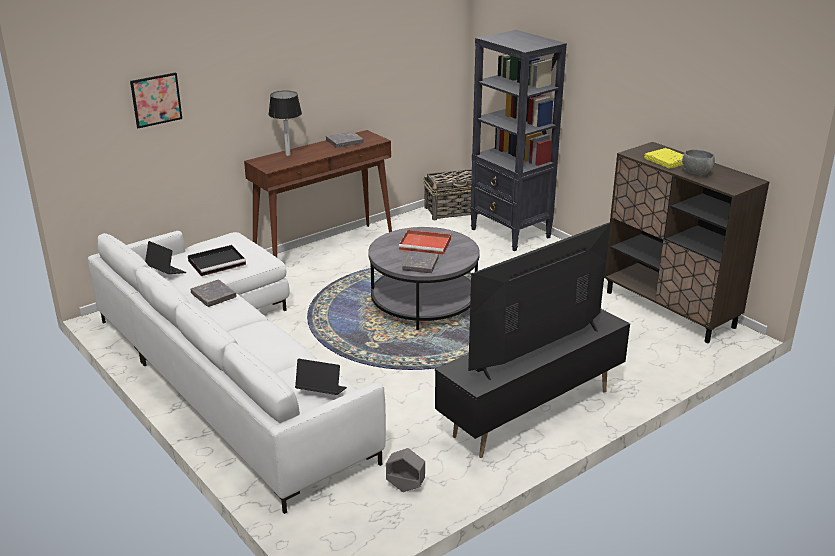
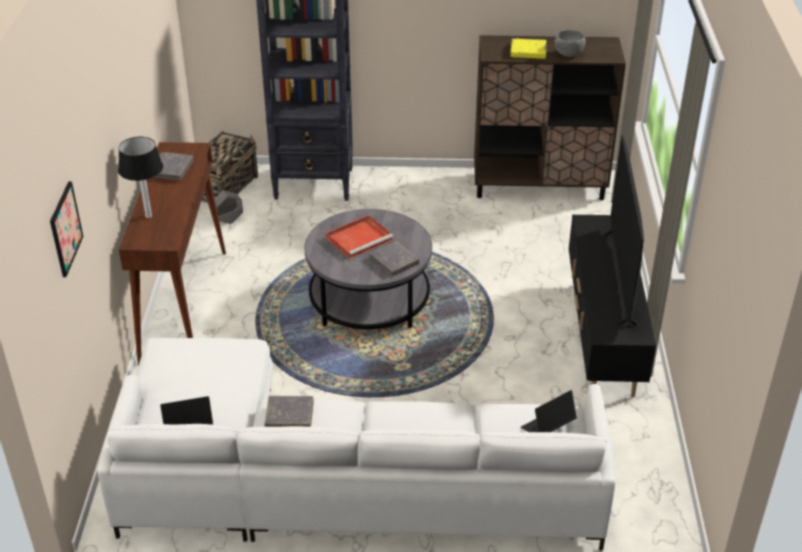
camera: 50 degrees left, 10 degrees up
black tray [188,245,246,276] -> none
grey planter [386,448,425,492] -> grey planter moved to [215,190,243,224]

